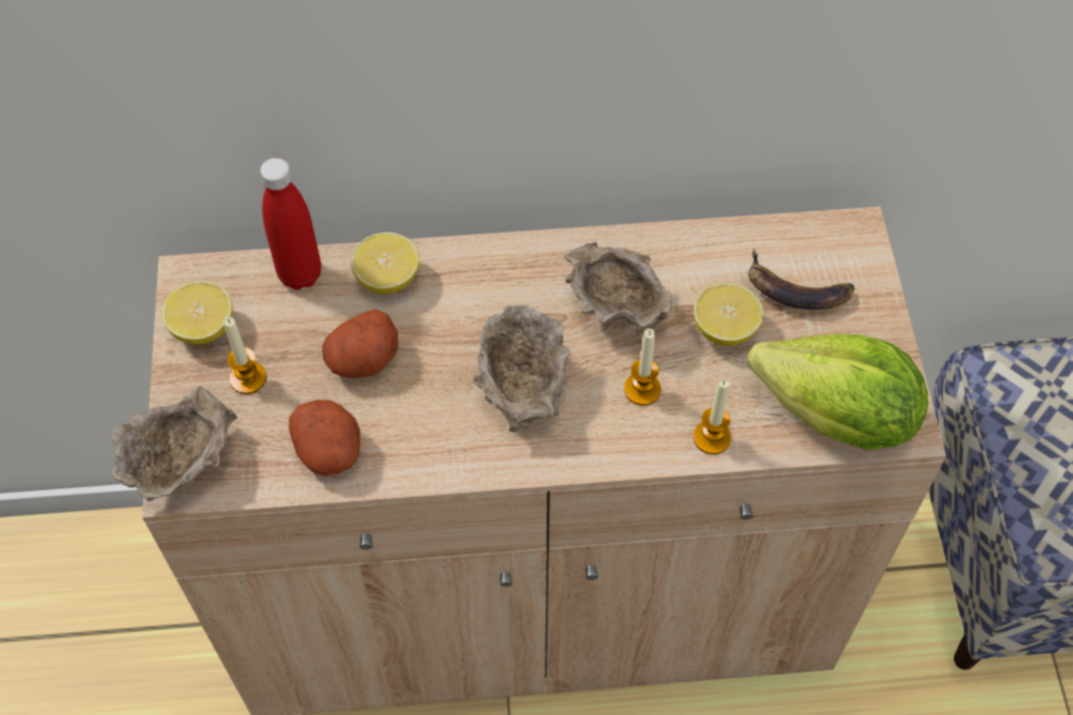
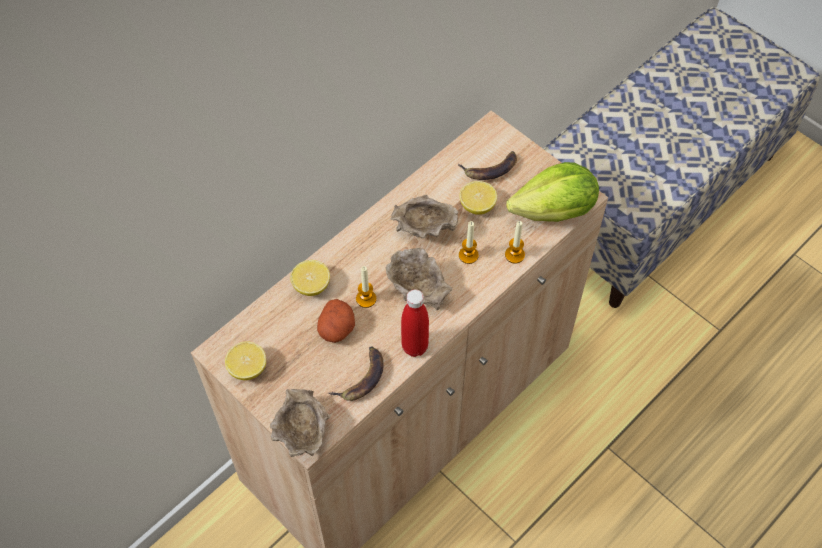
camera: 40 degrees left, 0 degrees up
candle [224,317,266,394] -> candle moved to [356,266,376,308]
red bottle [260,158,321,290] -> red bottle moved to [401,289,429,357]
potato [289,400,360,476] -> banana [329,346,384,401]

